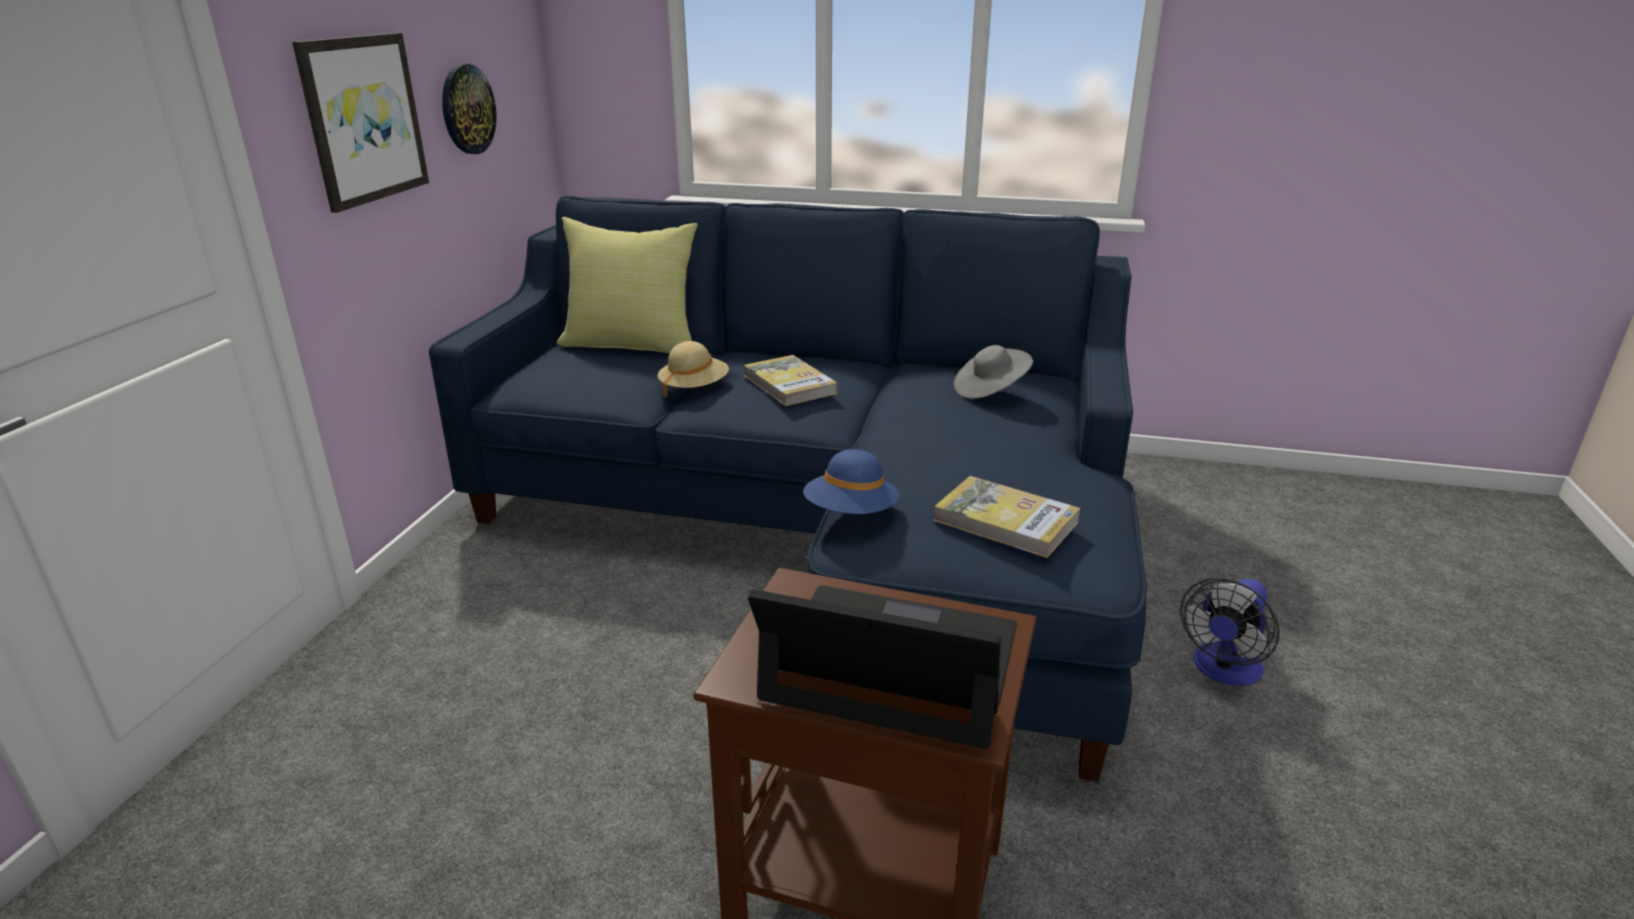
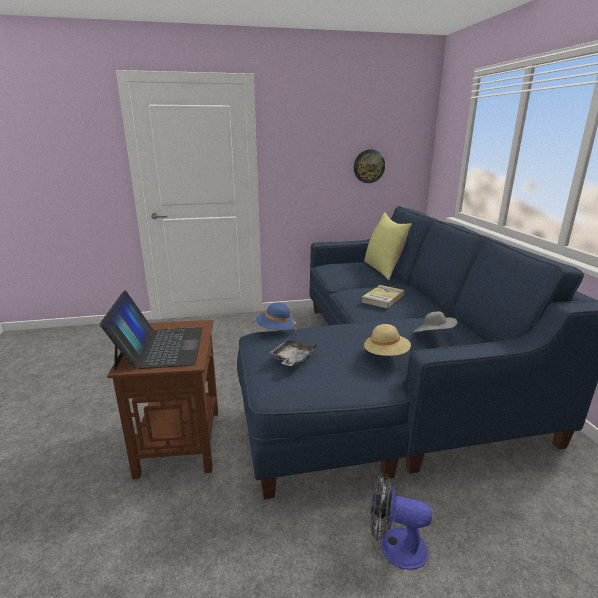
camera: 65 degrees right, 5 degrees down
picture [292,33,429,213] -> none
beige hat [658,341,729,398] -> beige hat moved to [363,324,411,356]
book [933,476,1080,558] -> grey tray [269,339,317,366]

